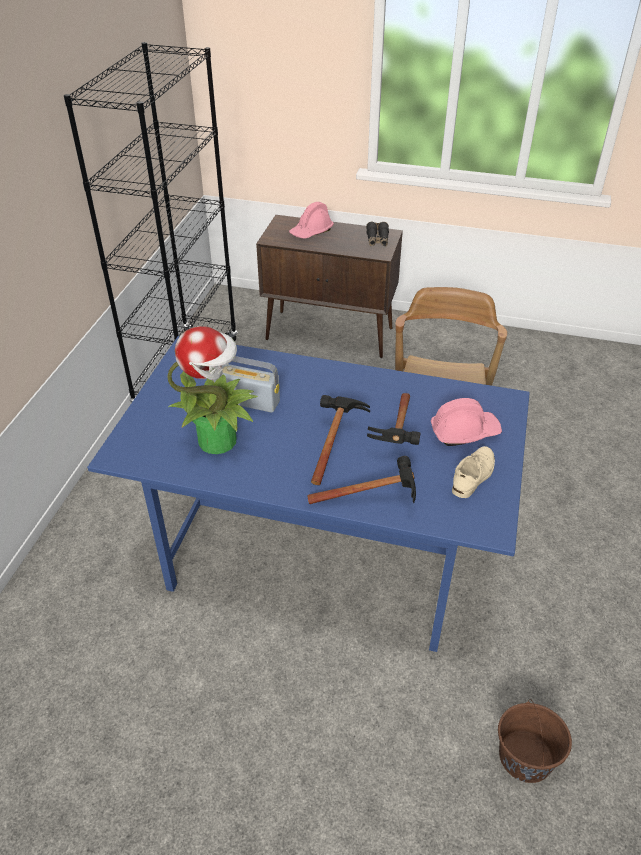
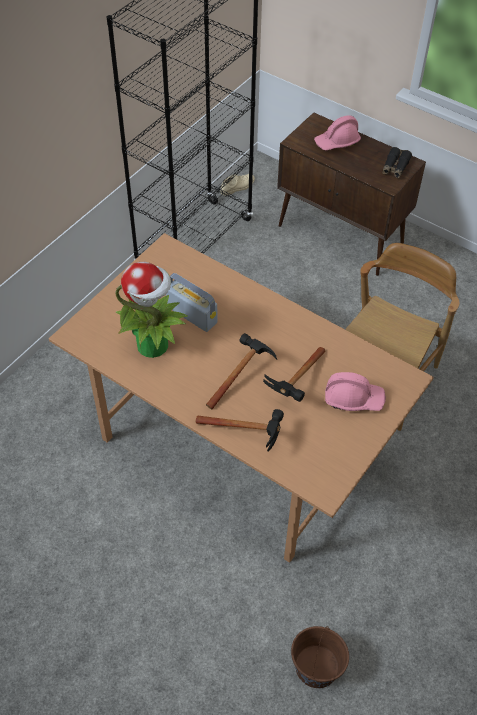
camera: 20 degrees right, 10 degrees up
blue dining table [87,336,530,652] -> brown dining table [49,233,434,563]
beige shoe [452,446,495,498] -> beige shoe moved to [220,174,255,196]

